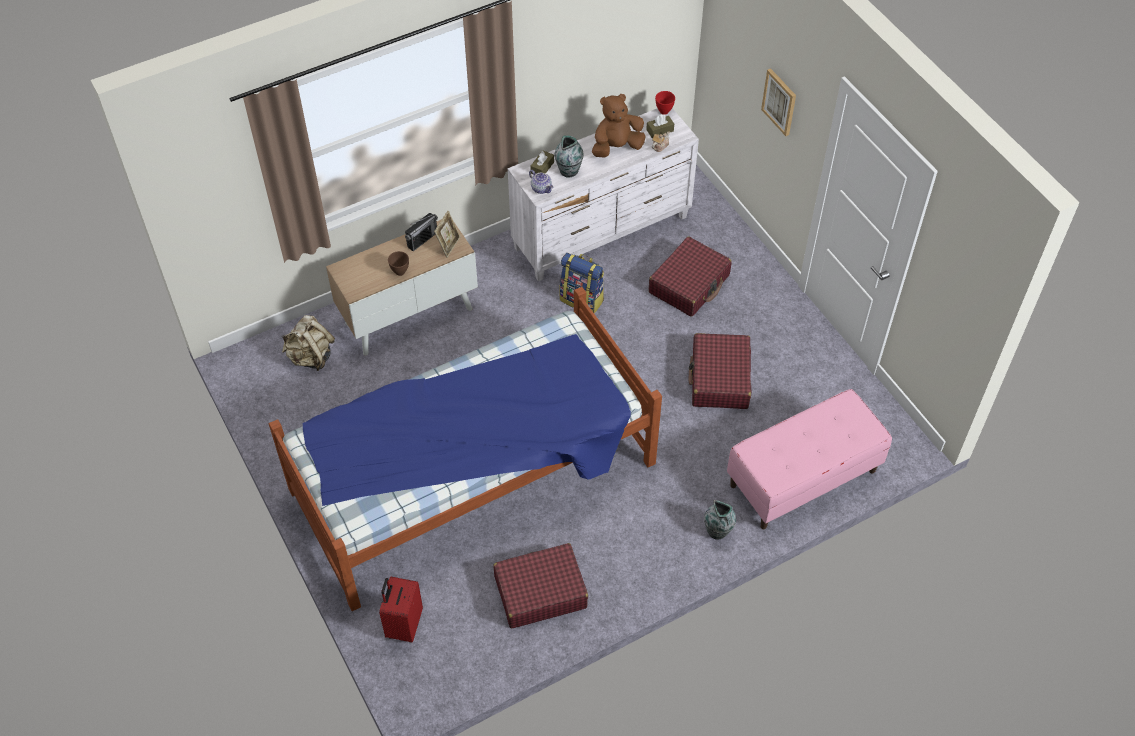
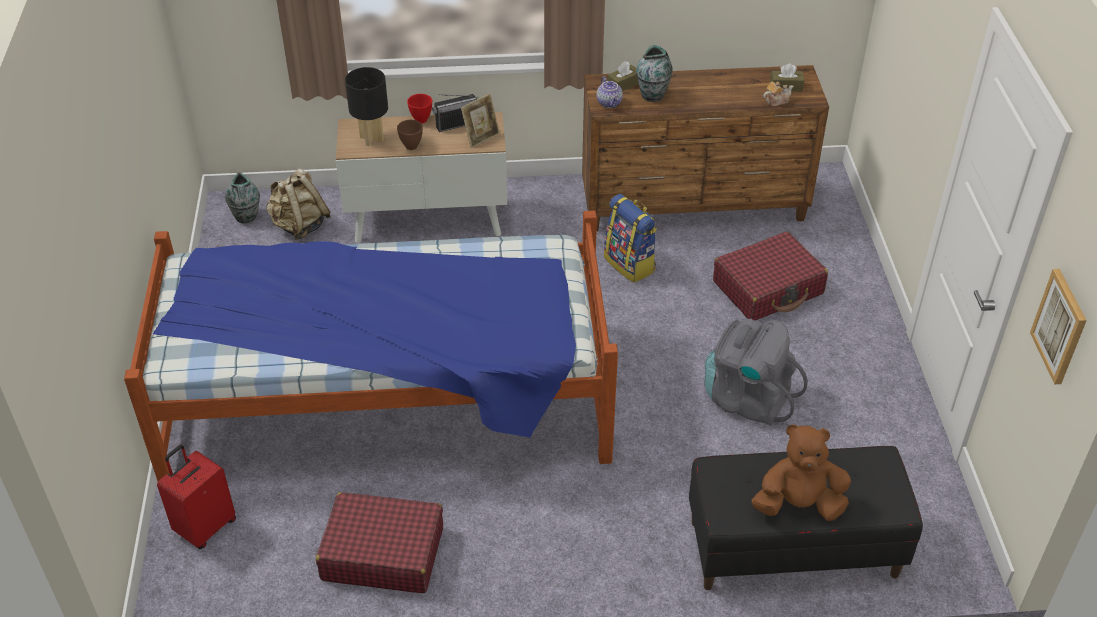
camera: 25 degrees right, 10 degrees down
white dresser [508,108,699,281] -> brown dresser [582,65,829,231]
brown plush toy [592,94,646,158] -> brown plush toy moved to [752,424,851,521]
red bowl [655,91,675,115] -> red bowl moved to [407,94,432,123]
red suitcase [688,333,751,409] -> grey backpack [705,319,808,426]
vase [704,500,736,540] -> vase moved to [225,172,260,223]
pink bench [727,389,892,529] -> black bench [689,446,923,590]
picture [761,68,796,136] -> picture moved to [1030,269,1087,384]
none -> black table lamp [345,67,388,146]

